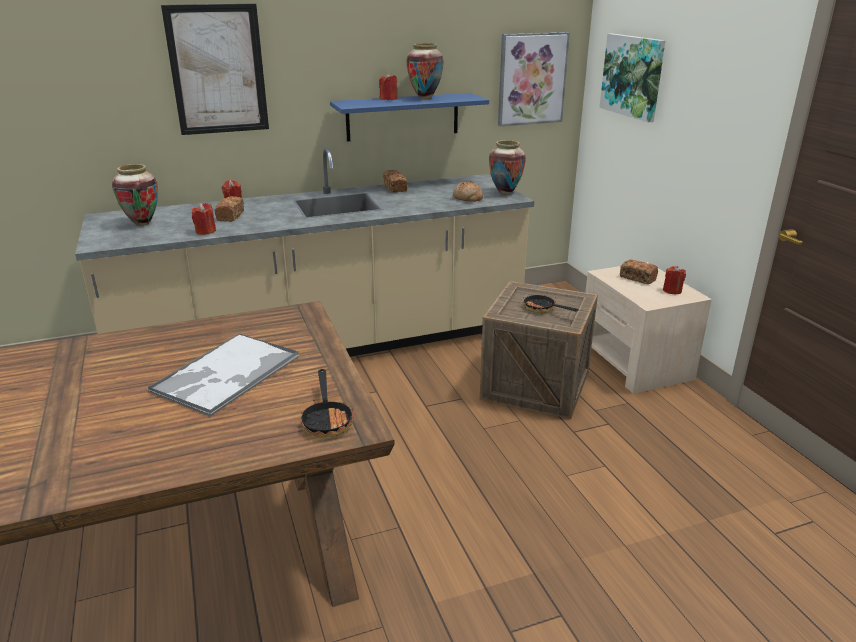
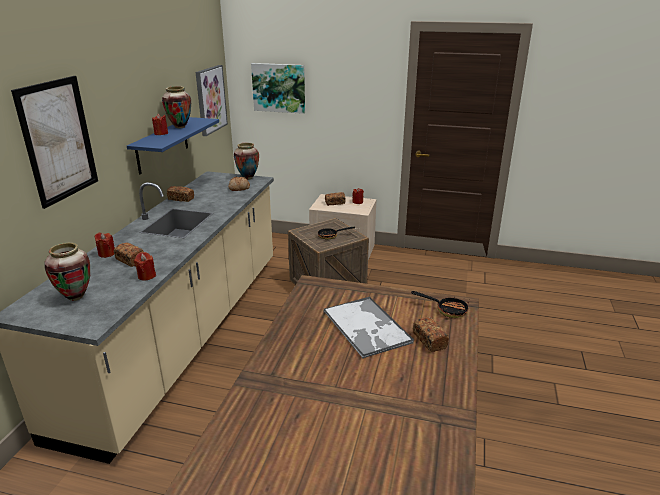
camera: 55 degrees left, 0 degrees up
none -> bread [413,317,449,352]

